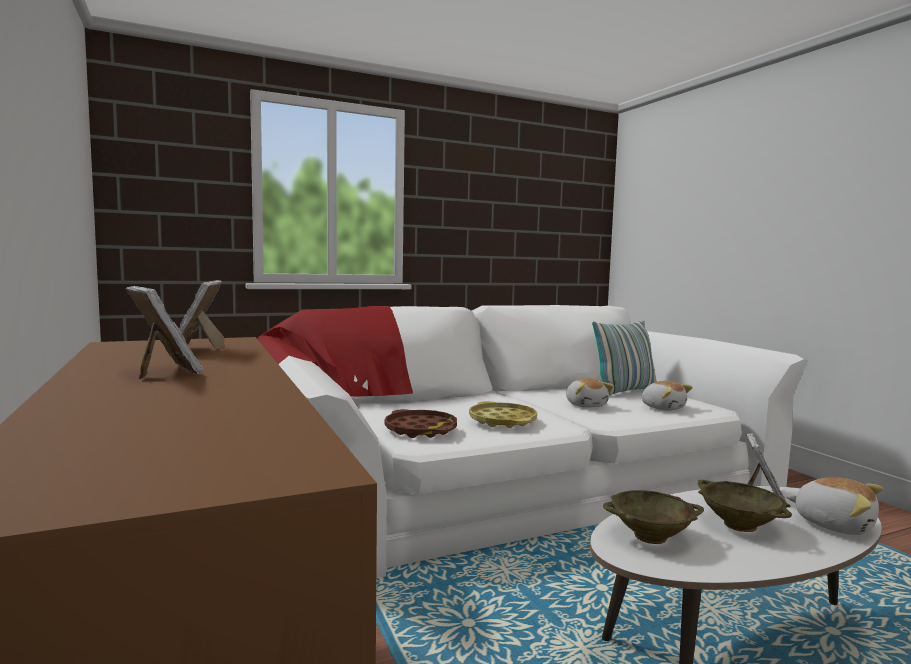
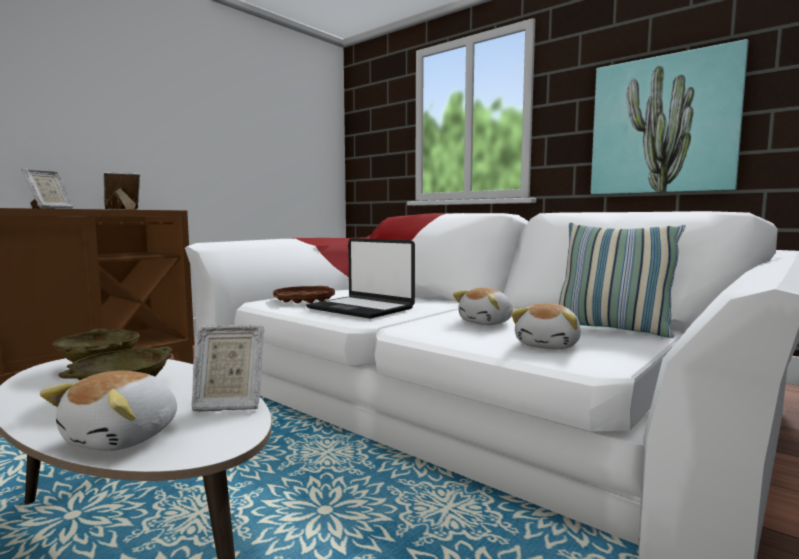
camera: 65 degrees right, 0 degrees up
yellow tray [469,401,537,428] -> laptop [306,238,415,319]
none -> picture [591,39,749,194]

